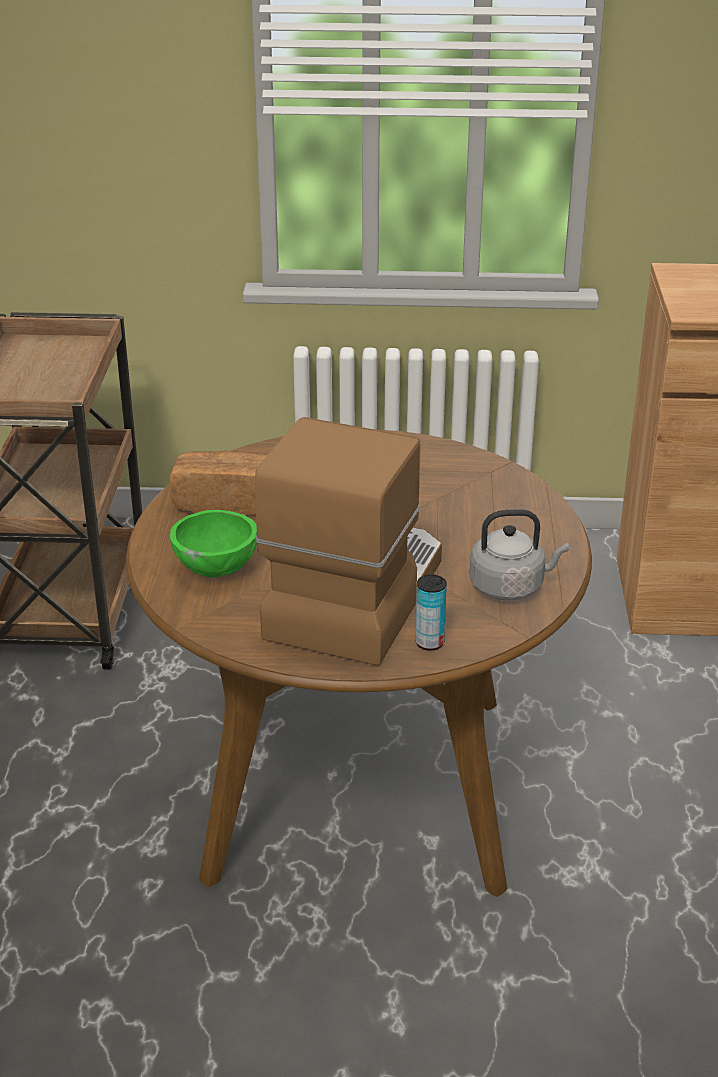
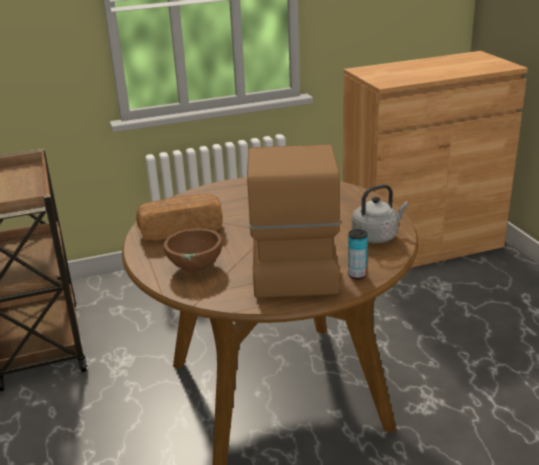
camera: 20 degrees left, 5 degrees down
green bowl [170,510,257,578] -> brown bowl [164,229,222,272]

